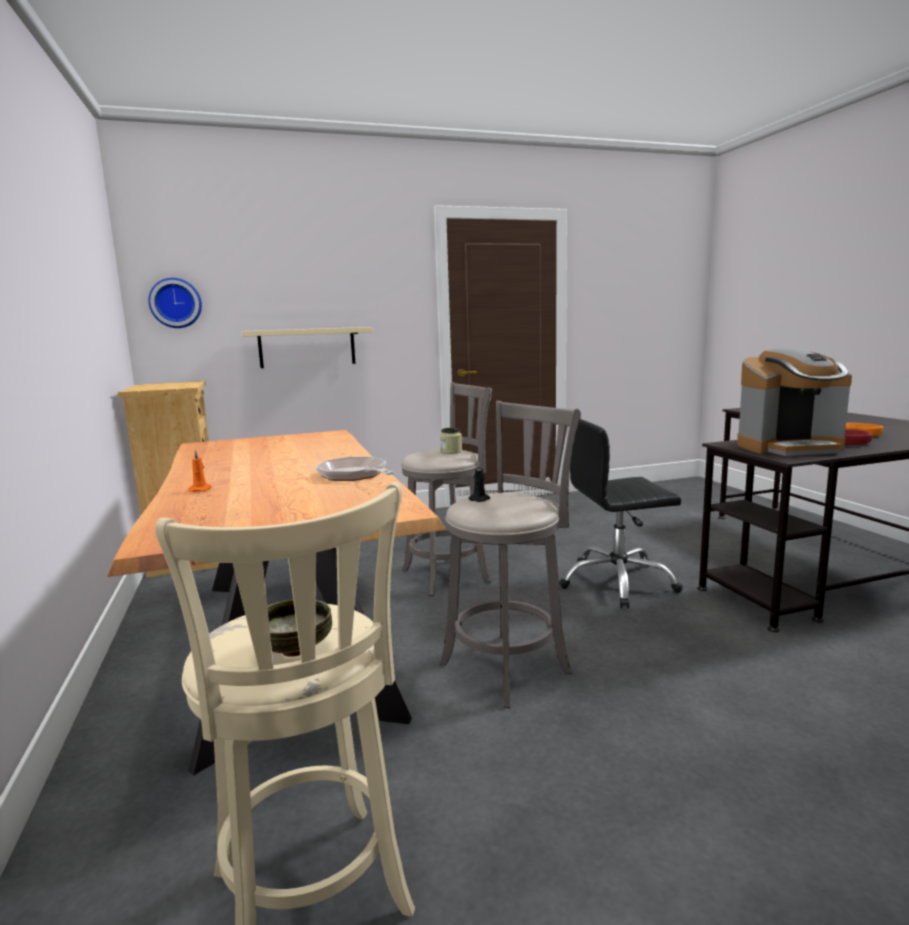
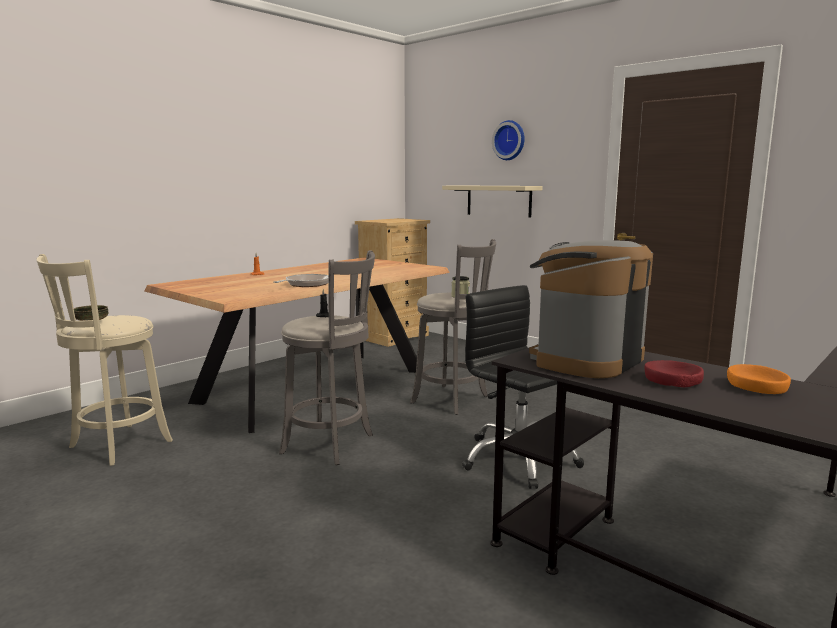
camera: 60 degrees right, 0 degrees up
wall clock [148,278,202,328] -> wall clock moved to [492,120,525,160]
coffee machine [737,348,852,456] -> coffee machine turned 75 degrees clockwise [529,240,653,378]

